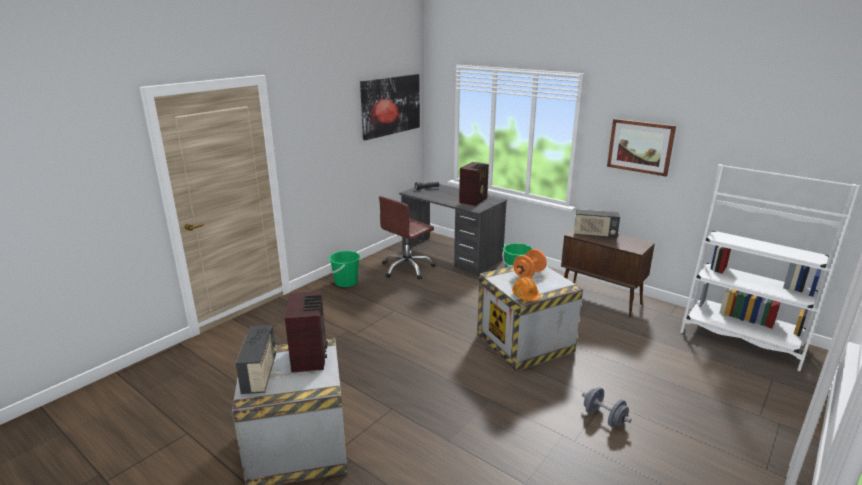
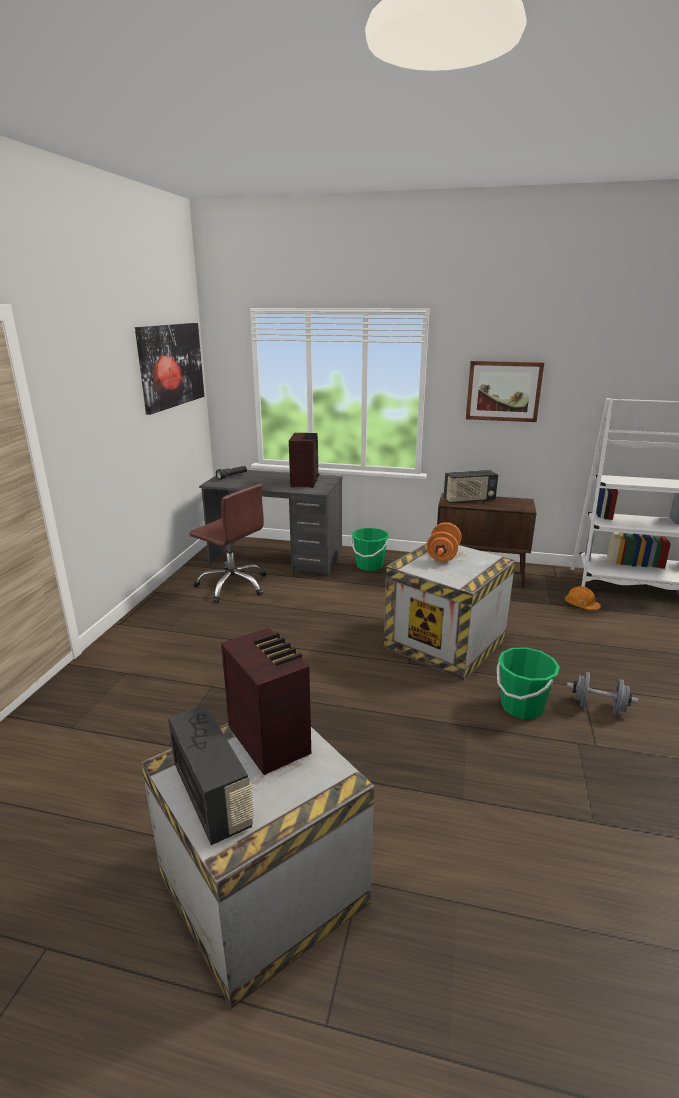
camera: 25 degrees left, 0 degrees up
green bucket [329,251,360,287] -> green bucket moved to [497,647,560,719]
brown office chair [379,196,435,280] -> brown office chair turned 75 degrees counterclockwise [189,484,266,603]
orange hard hat [512,277,540,302] -> orange hard hat moved to [565,586,601,610]

